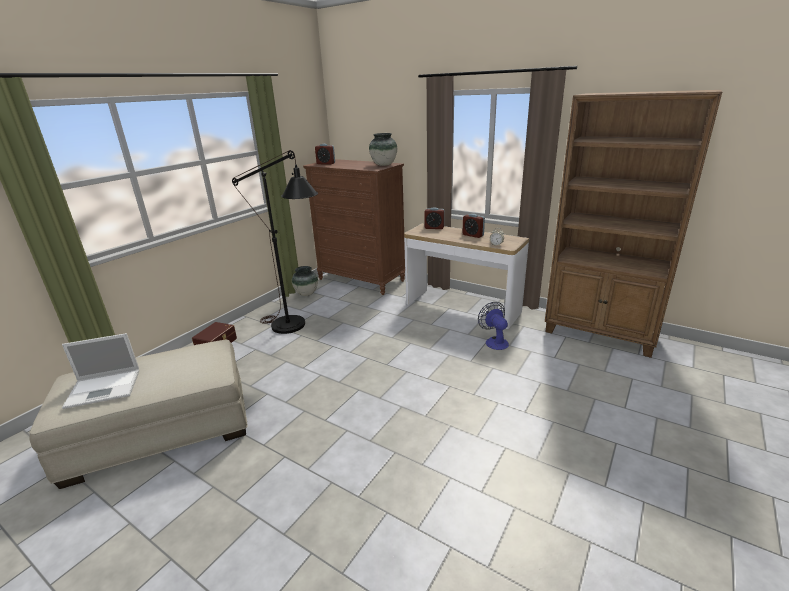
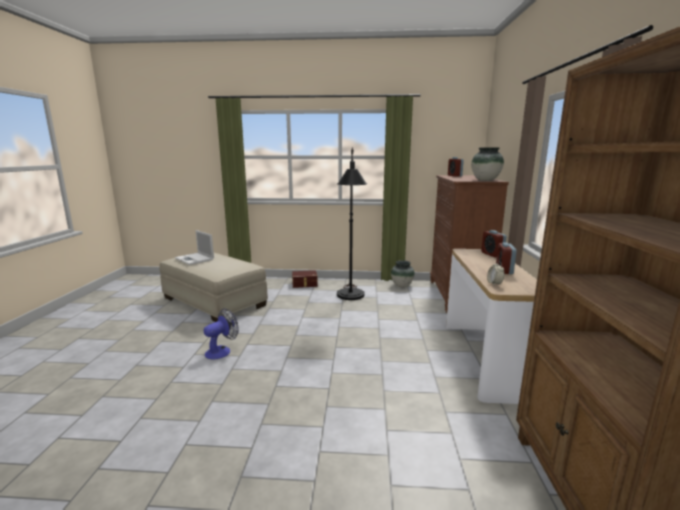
camera: 60 degrees right, 10 degrees down
fan [478,302,509,350] -> fan moved to [204,308,239,360]

